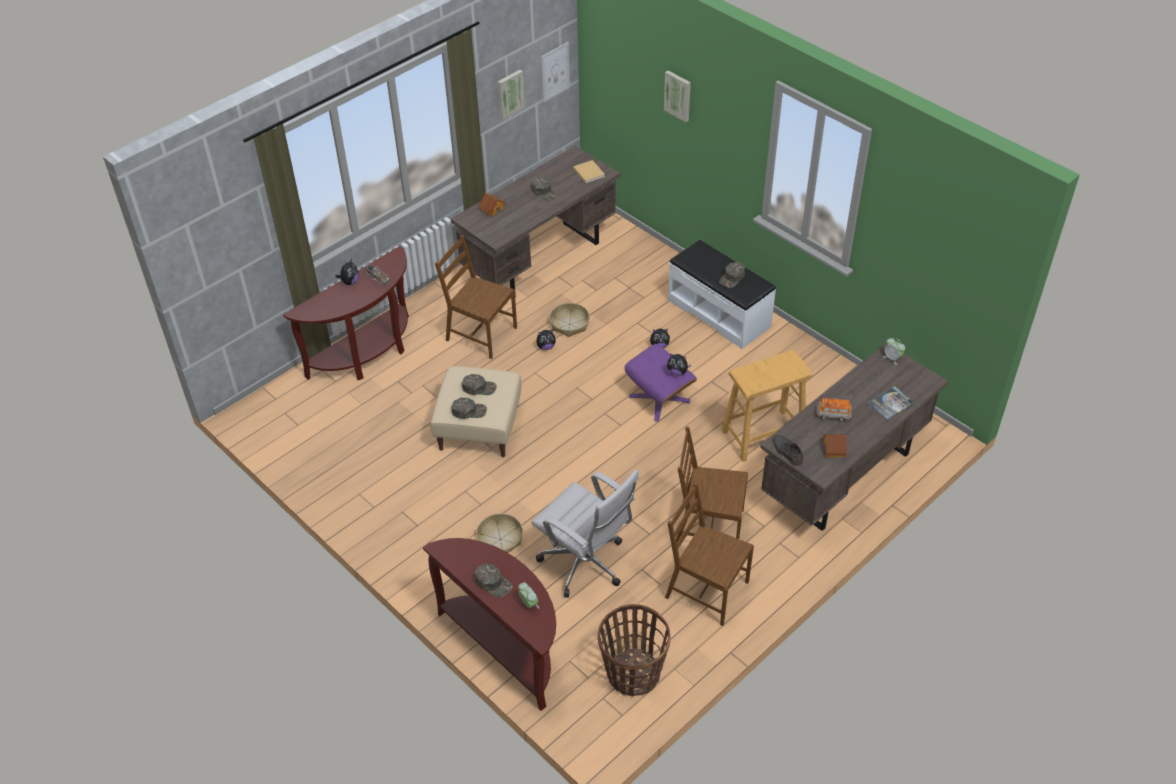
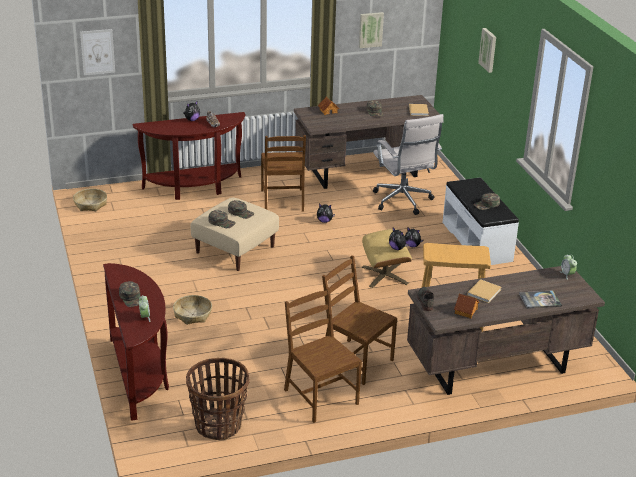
camera: 25 degrees right, 15 degrees down
brown chair [435,235,517,359] -> brown chair turned 150 degrees counterclockwise [261,135,306,211]
white office chair [531,469,639,597] -> white office chair moved to [373,114,444,215]
picture [541,42,570,102] -> picture moved to [80,29,115,75]
basket [550,303,590,337] -> basket moved to [73,188,107,211]
purple ottoman [625,344,697,422] -> beige ottoman [362,229,412,288]
toy car [816,398,852,421] -> beige book [467,279,501,303]

